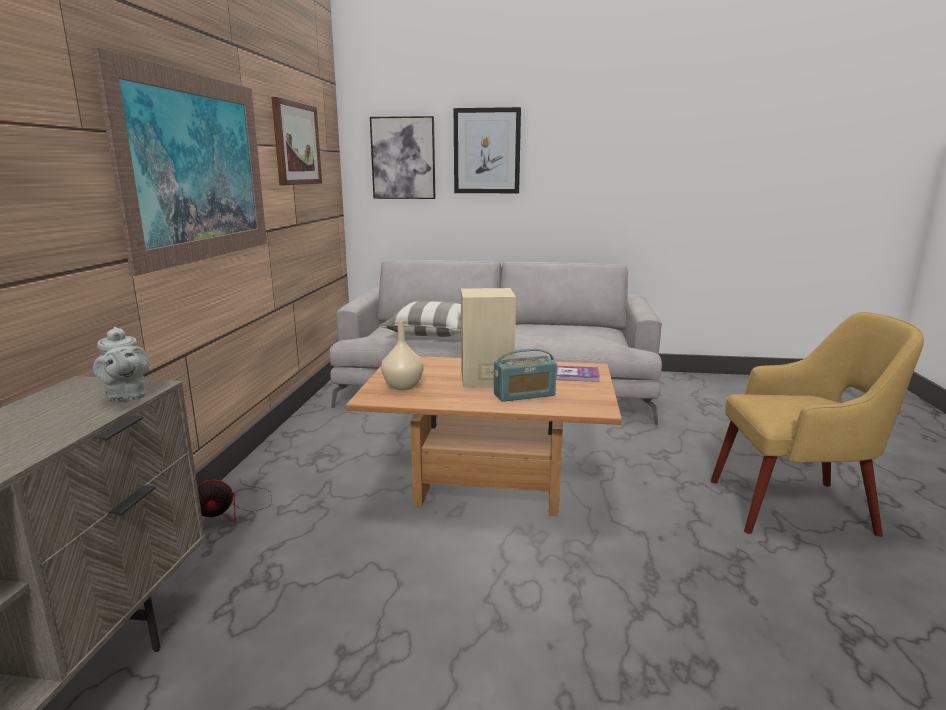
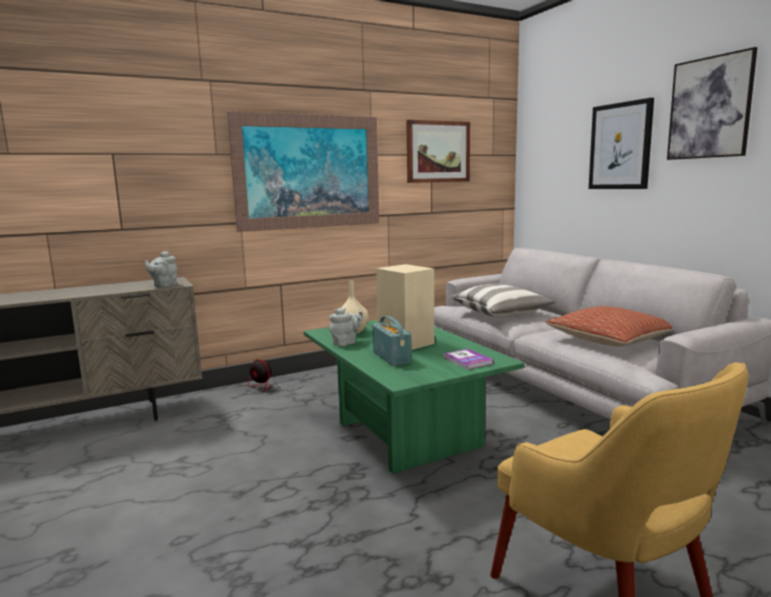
camera: 55 degrees right, 5 degrees down
brown coffee table [346,356,622,516] -> green coffee table [304,320,525,474]
picture [370,116,435,199] -> picture moved to [667,47,757,160]
radio [494,349,557,402] -> radio turned 150 degrees counterclockwise [372,316,412,366]
none -> grey teapot [329,308,363,347]
none -> pillow [545,306,672,346]

